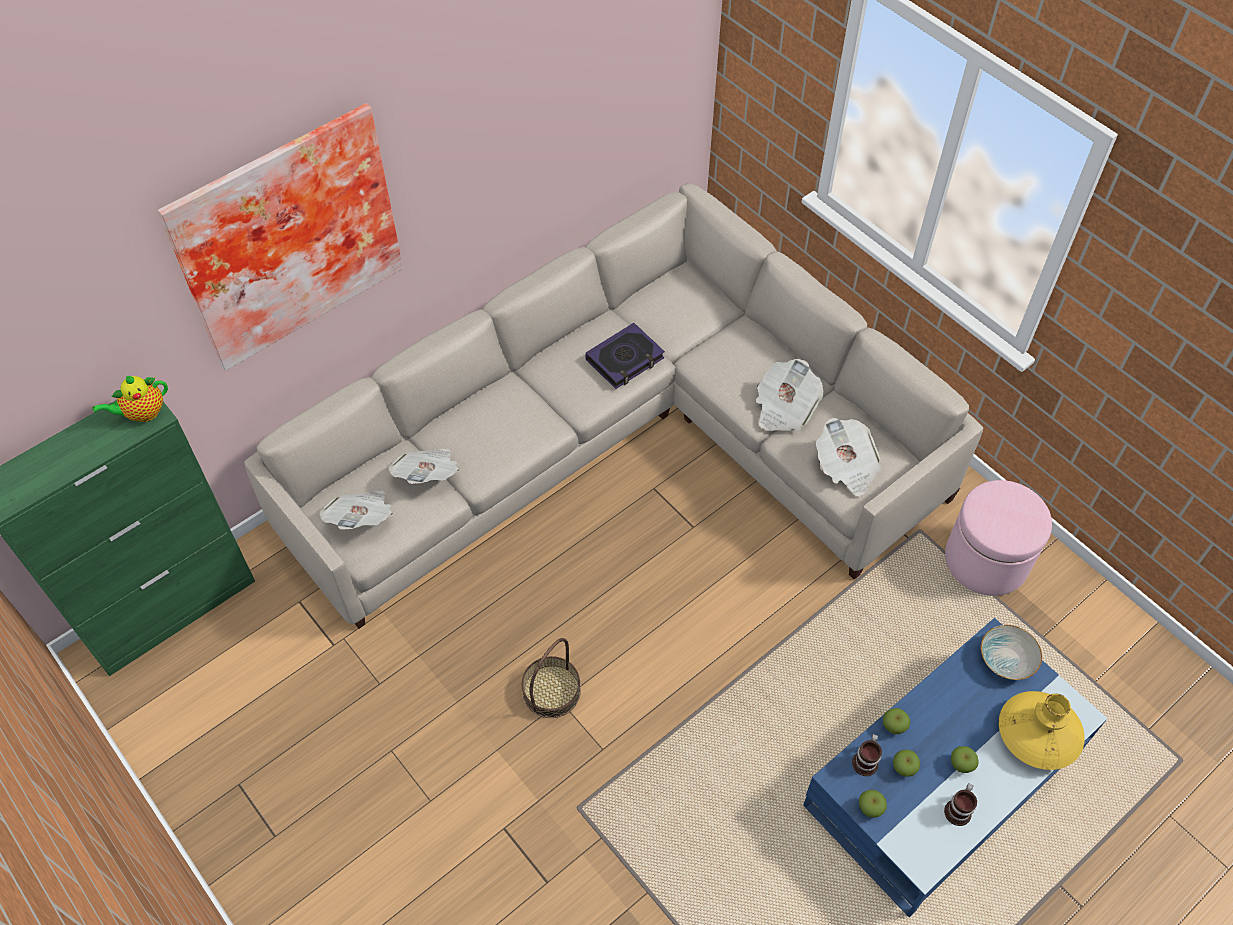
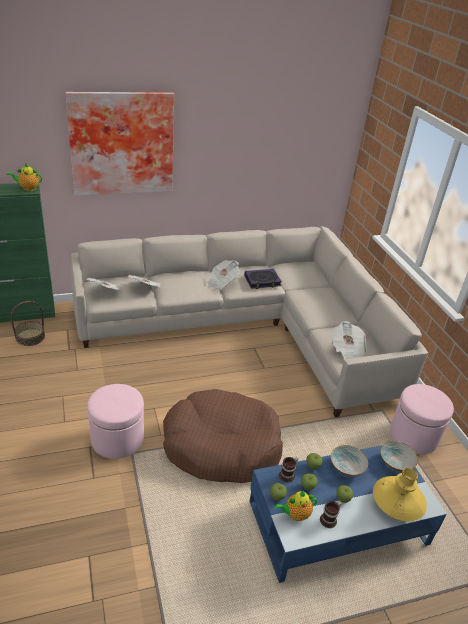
camera: 20 degrees right, 20 degrees down
basket [522,638,581,718] -> basket moved to [11,301,45,346]
newspaper [756,359,824,432] -> newspaper moved to [205,260,241,290]
none -> pink ottoman [87,384,144,459]
none -> brown dog bed [163,389,283,483]
none -> teapot [274,491,317,521]
none -> bowl [331,445,368,476]

